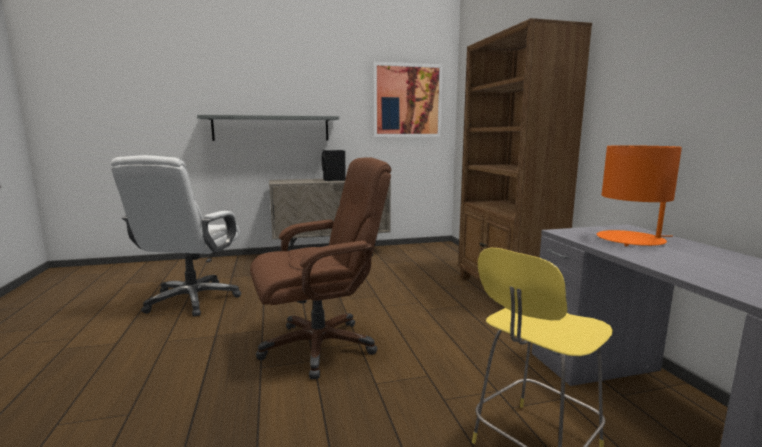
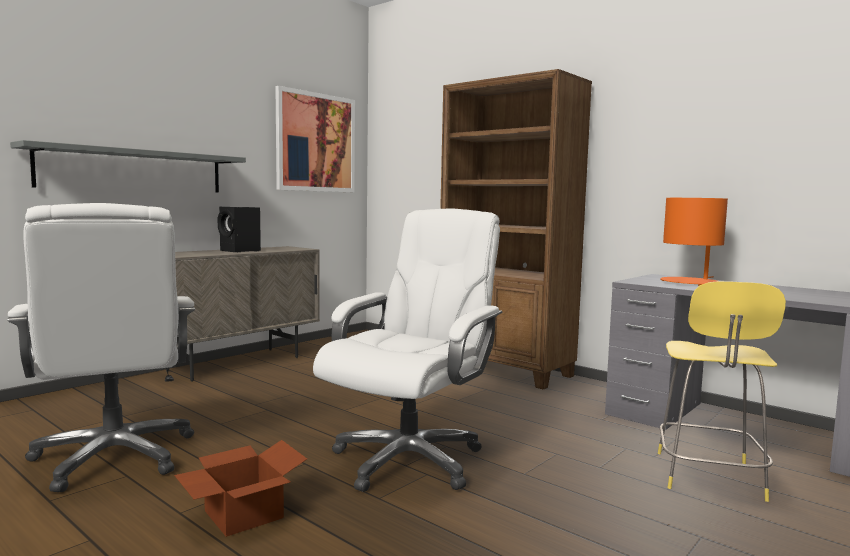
camera: 35 degrees left, 5 degrees down
brown office chair [250,157,391,379] -> white office chair [313,208,502,492]
none -> cardboard box [174,440,307,537]

